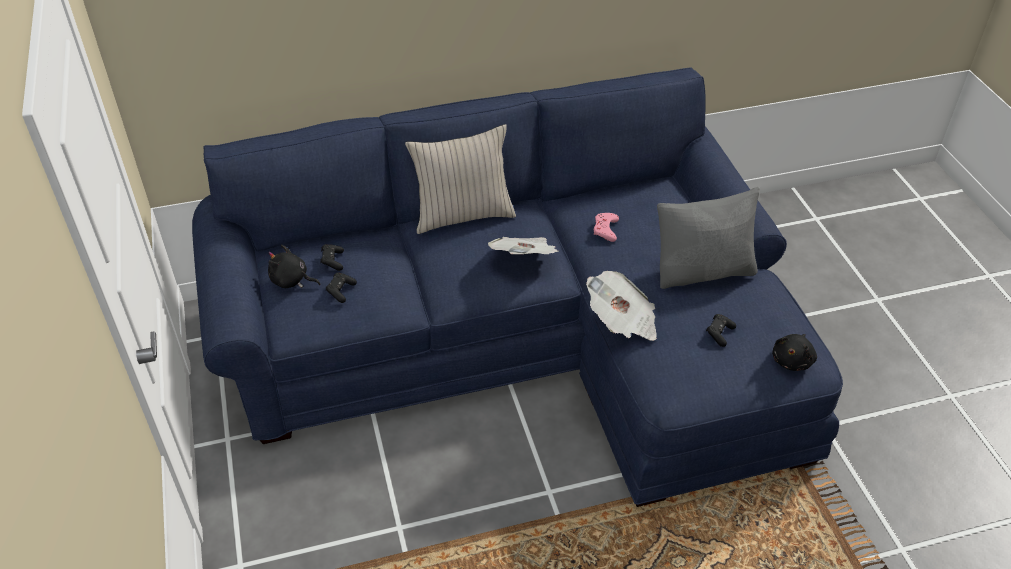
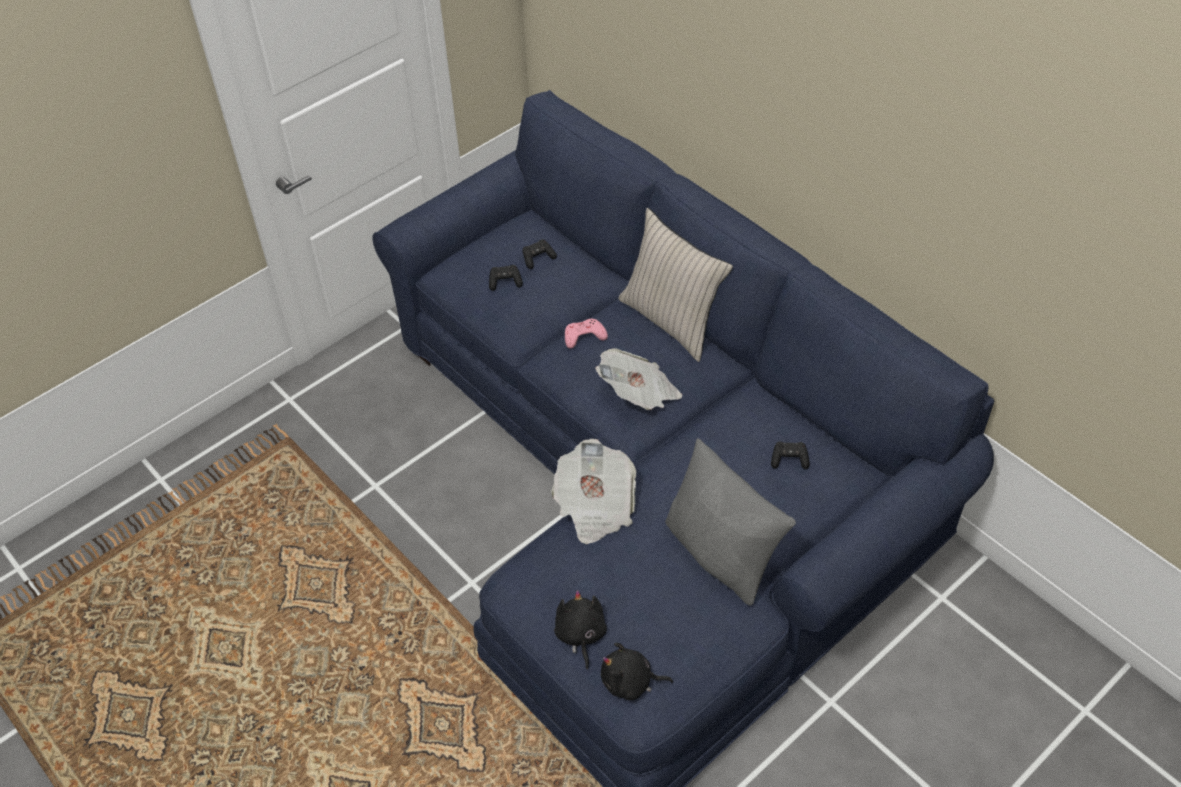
camera: 65 degrees right, 5 degrees up
black plush toy [268,245,320,288] -> black plush toy moved to [554,590,607,669]
pink game controller [594,213,619,242] -> pink game controller moved to [565,319,608,349]
black game controller [706,314,736,347] -> black game controller moved to [771,441,810,469]

